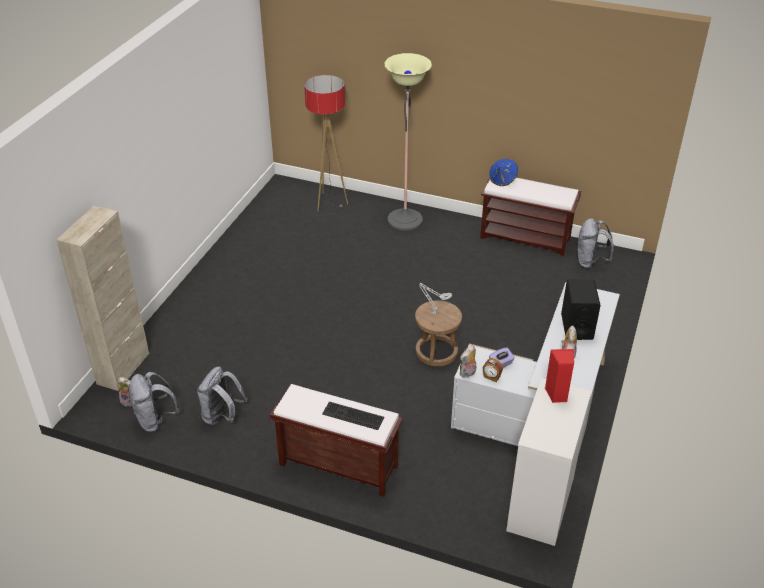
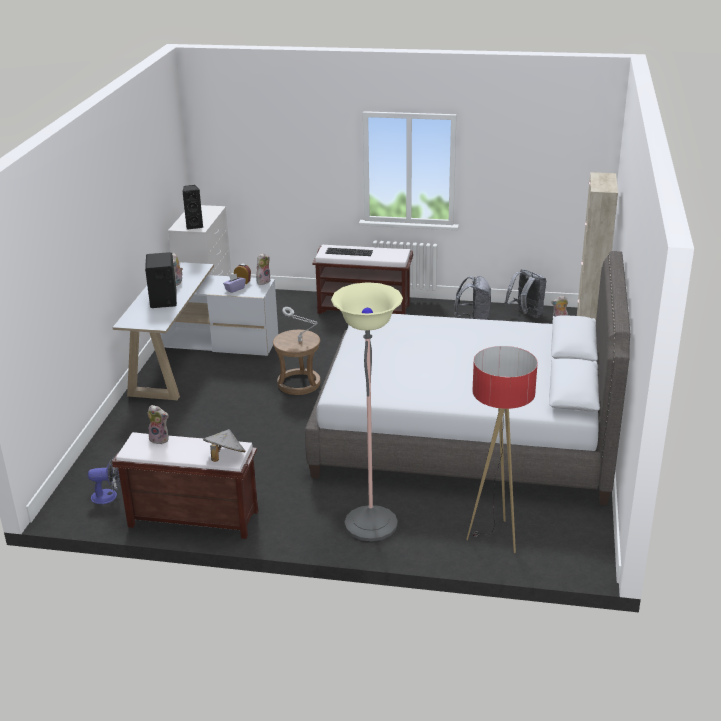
camera: 170 degrees right, 10 degrees down
blue hat [489,159,518,186] -> grey hat [203,429,246,462]
red speaker [545,349,574,403] -> black speaker [182,185,203,230]
grey backpack [577,218,614,269] -> fan [88,456,121,504]
none -> plush toy [148,405,169,444]
none -> grey bed [305,251,630,505]

